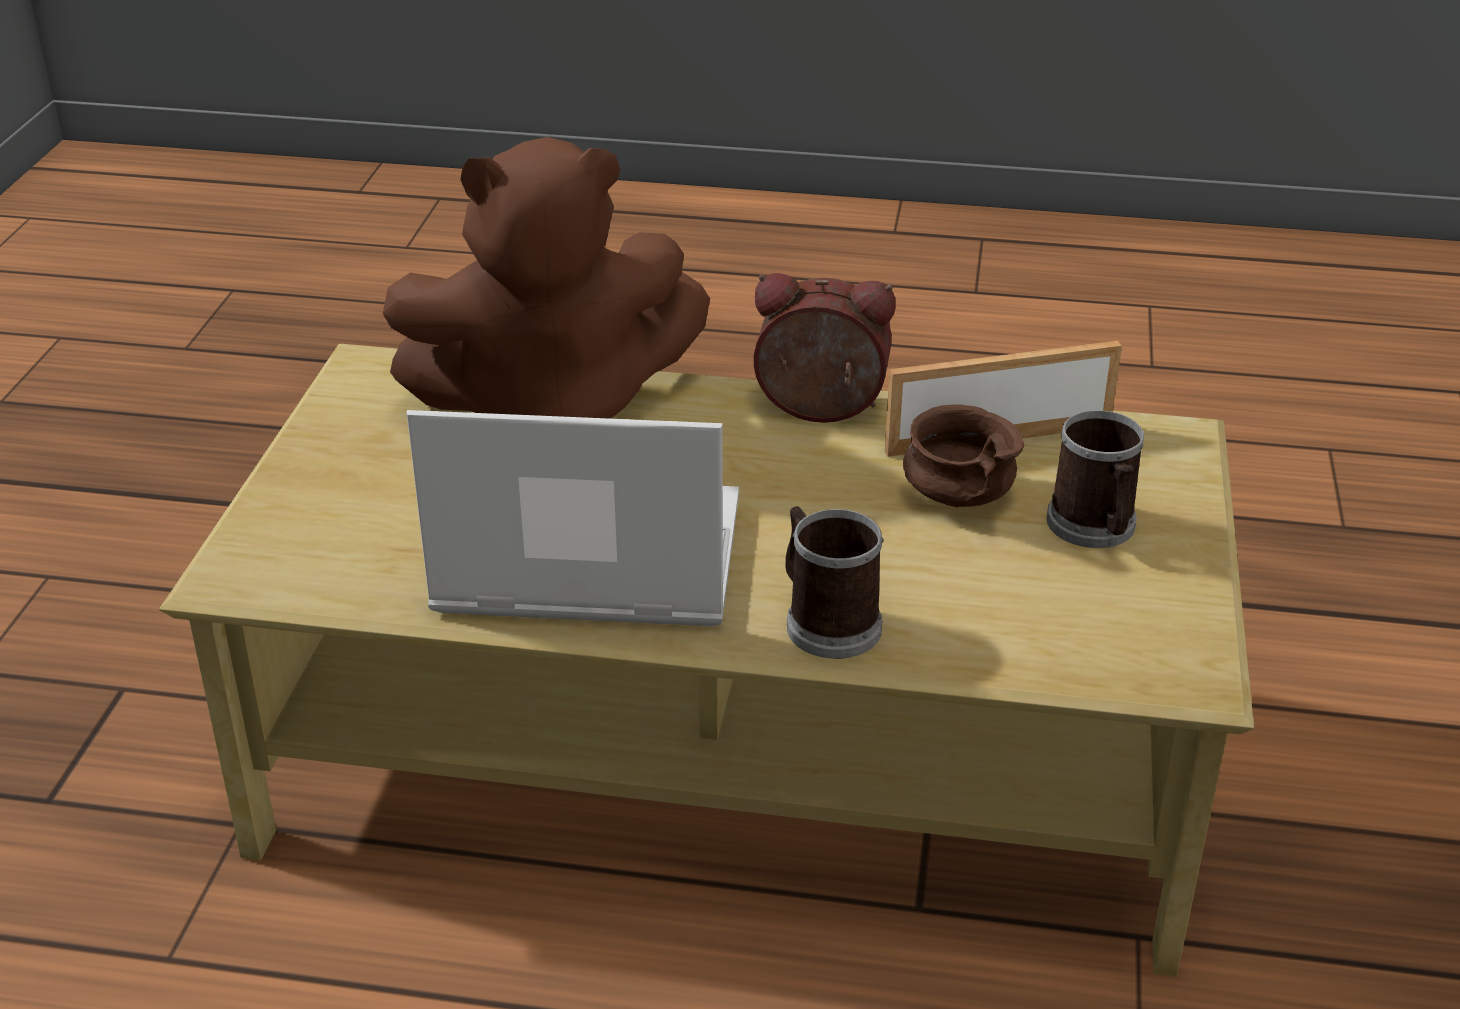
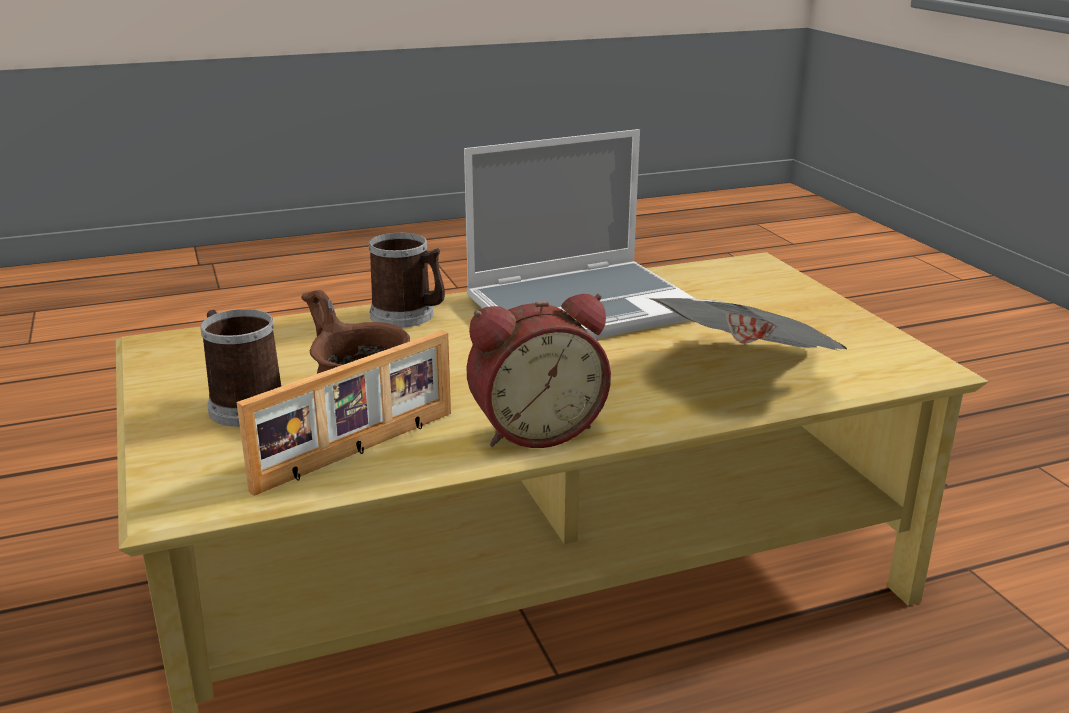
camera: 150 degrees right, 10 degrees down
brown plush toy [383,137,710,419] -> newspaper [644,297,847,351]

